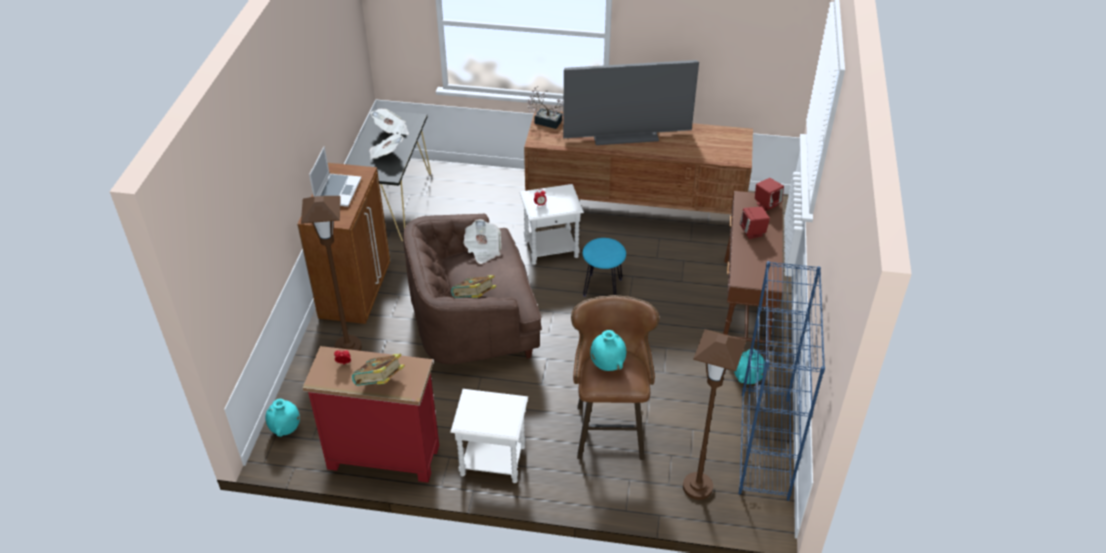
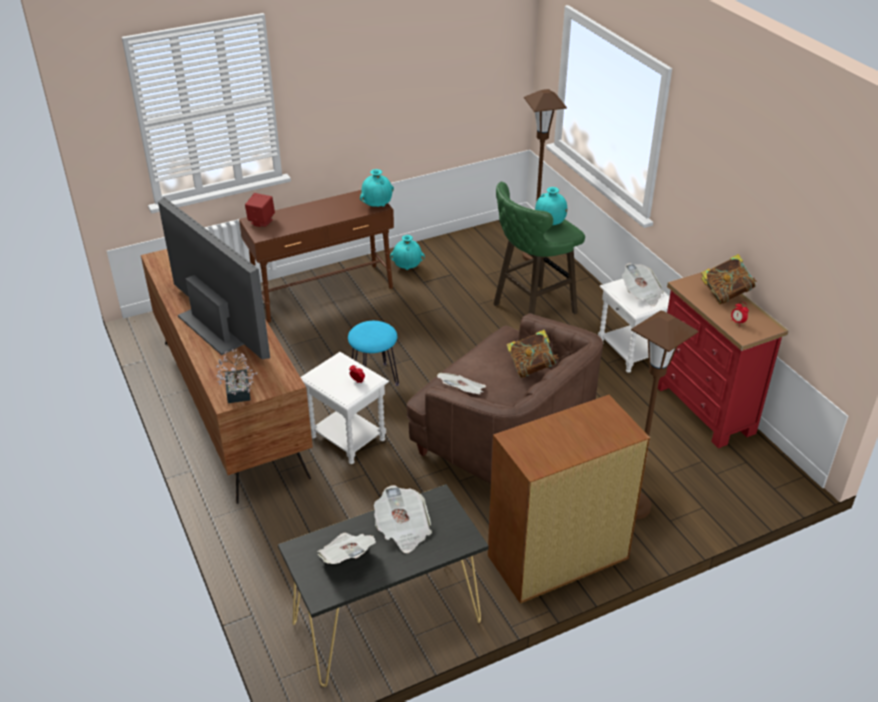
camera: 125 degrees left, 5 degrees down
turquoise vase [265,399,300,437] -> turquoise vase moved to [360,169,394,207]
laptop [309,147,361,207] -> none
brown stool [571,295,659,460] -> green stool [494,182,585,315]
blue bookcase [738,261,825,501] -> none
red speaker [739,207,770,239] -> none
none -> newspaper [622,263,664,306]

